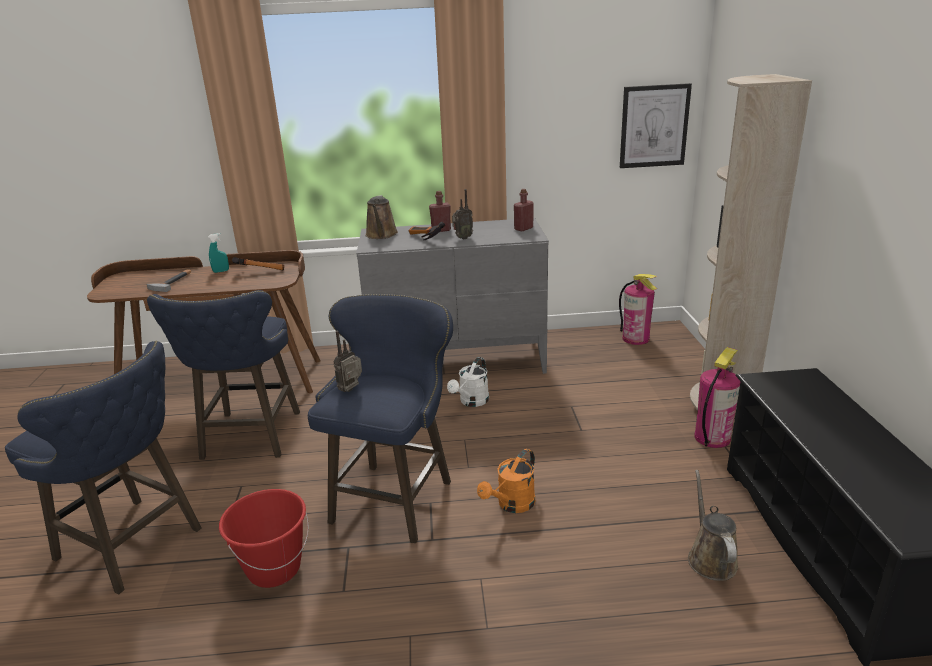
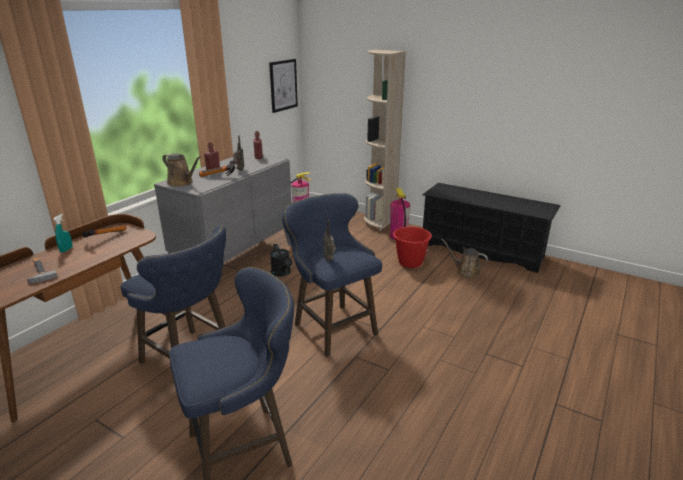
camera: 55 degrees left, 0 degrees up
red bucket [219,489,309,588] -> red bucket moved to [393,227,432,268]
white watering can [447,357,489,407] -> black watering can [270,244,292,277]
orange watering can [477,449,535,513] -> none

